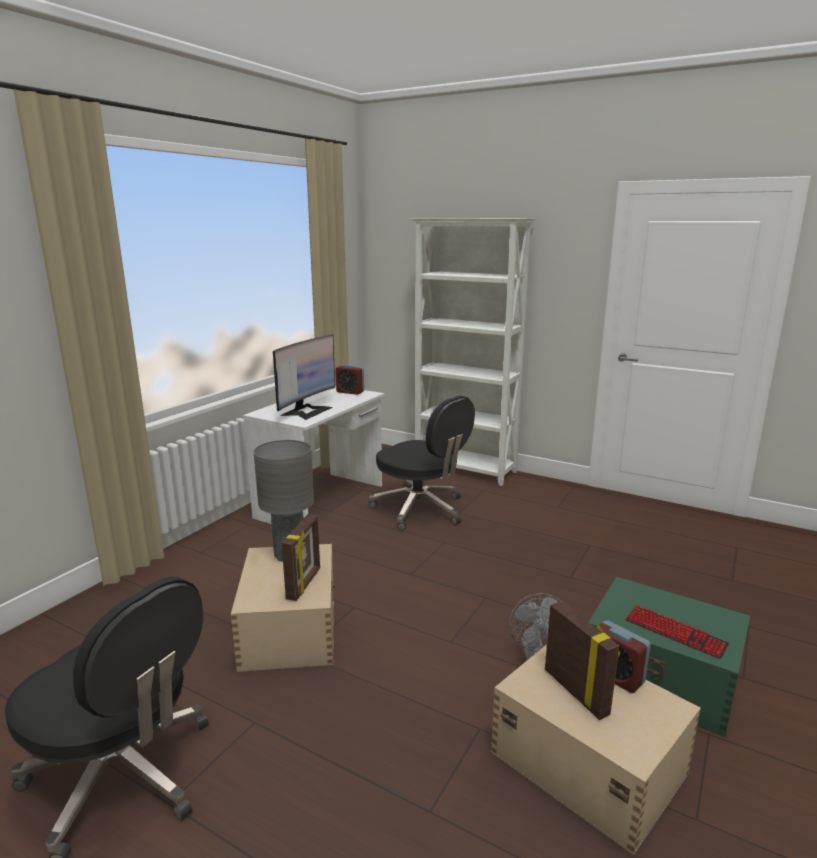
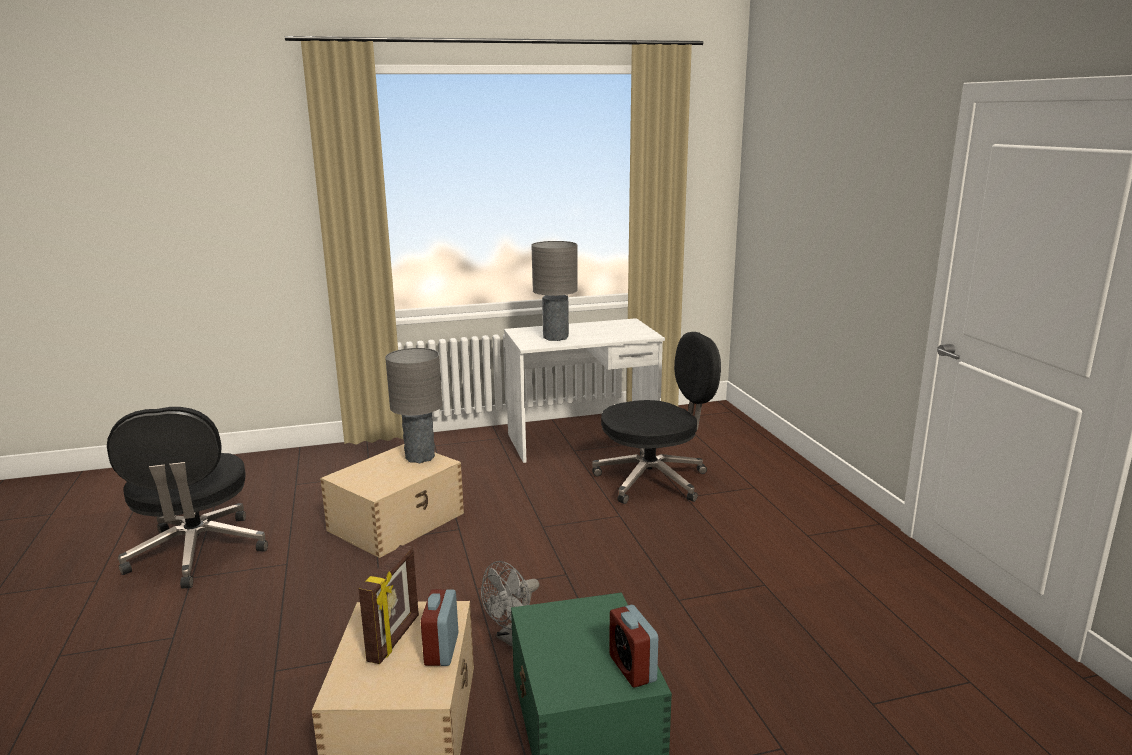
camera: 45 degrees right, 0 degrees up
monitor [273,334,335,420] -> grey table lamp [531,241,578,341]
picture frame [282,514,320,601] -> none
alarm clock [336,364,364,395] -> alarm clock moved to [609,605,658,688]
black office chair [369,396,475,531] -> black office chair turned 105 degrees counterclockwise [592,332,721,504]
white bookcase [411,218,536,486] -> none
keyboard [625,605,729,659] -> none

